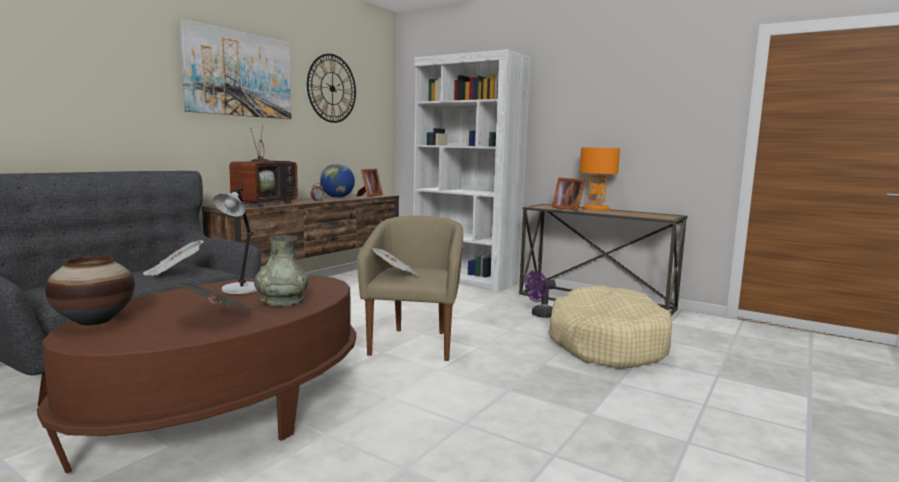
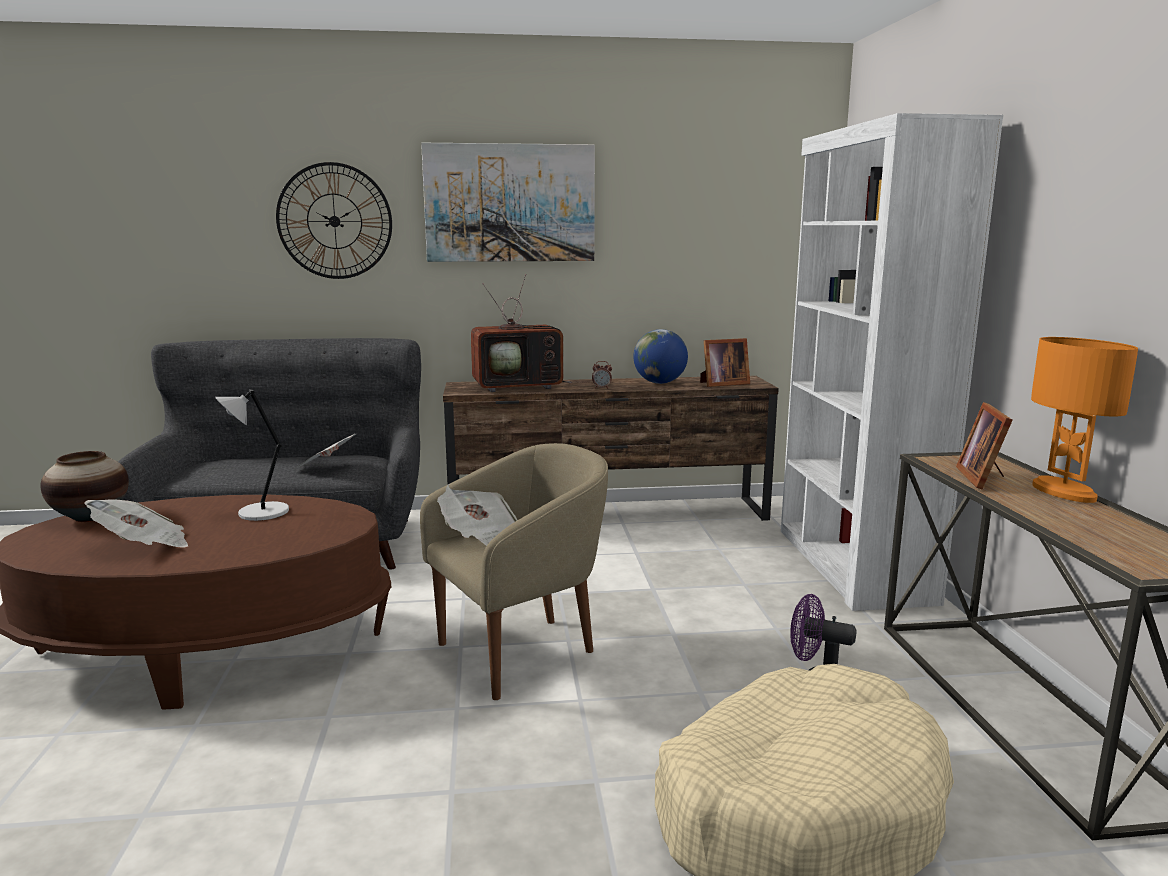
camera: 50 degrees right, 5 degrees up
grey vase [254,235,309,307] -> none
wall clock [307,54,356,123] -> wall clock moved to [276,162,392,279]

